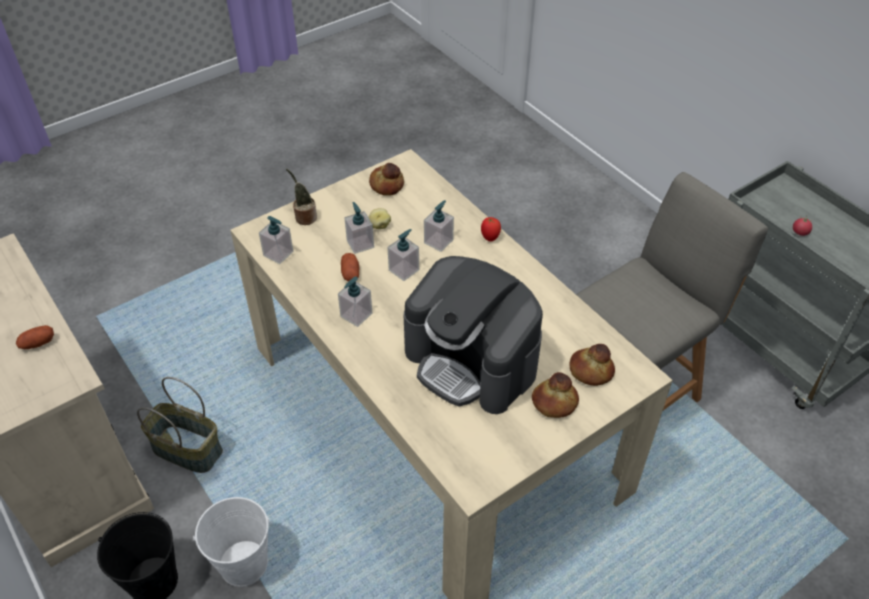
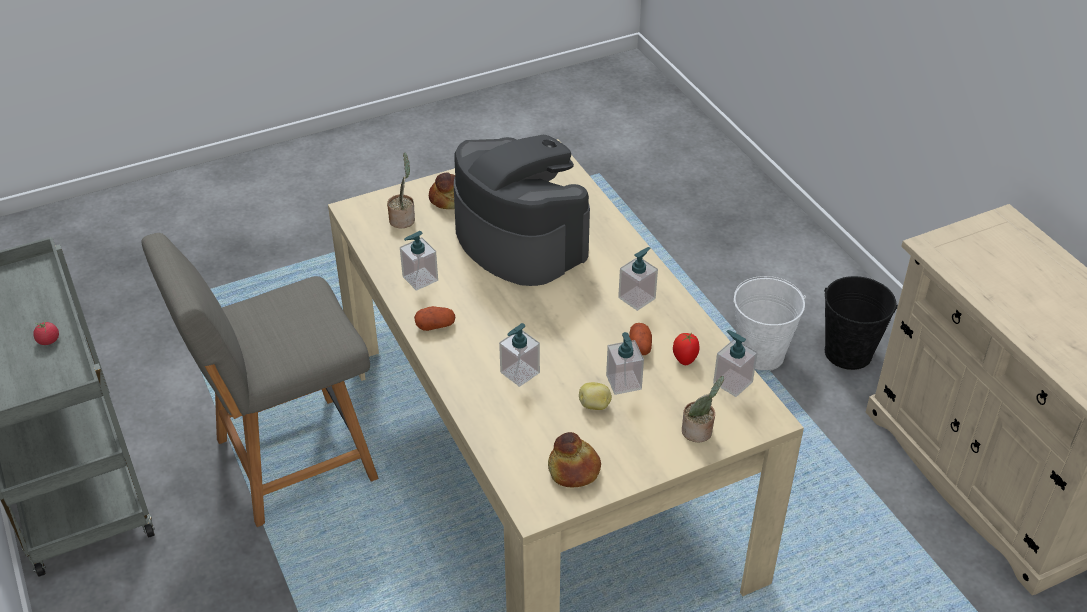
camera: 170 degrees left, 5 degrees down
potato [16,325,54,349] -> potato moved to [414,306,455,331]
basket [137,377,223,473] -> none
soap dispenser [387,229,419,281] -> soap dispenser moved to [400,231,438,291]
tomato [481,217,501,242] -> tomato moved to [673,333,699,365]
bread [569,344,615,386] -> potted plant [387,153,415,228]

